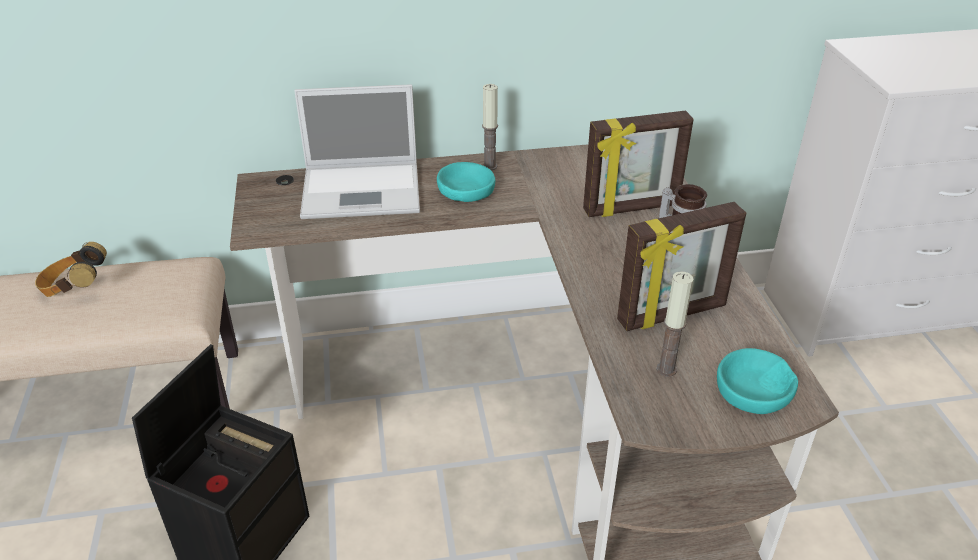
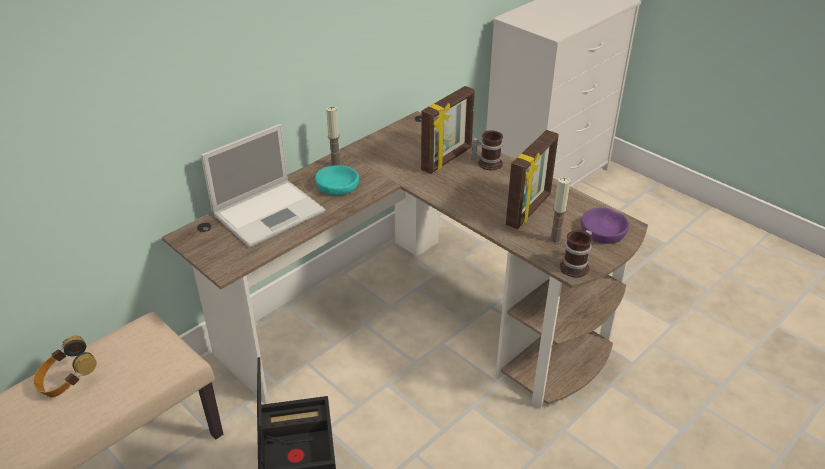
camera: 35 degrees left, 0 degrees up
turquoise bowl [717,348,798,414] -> purple bowl [581,208,629,244]
none -> mug [560,230,592,278]

